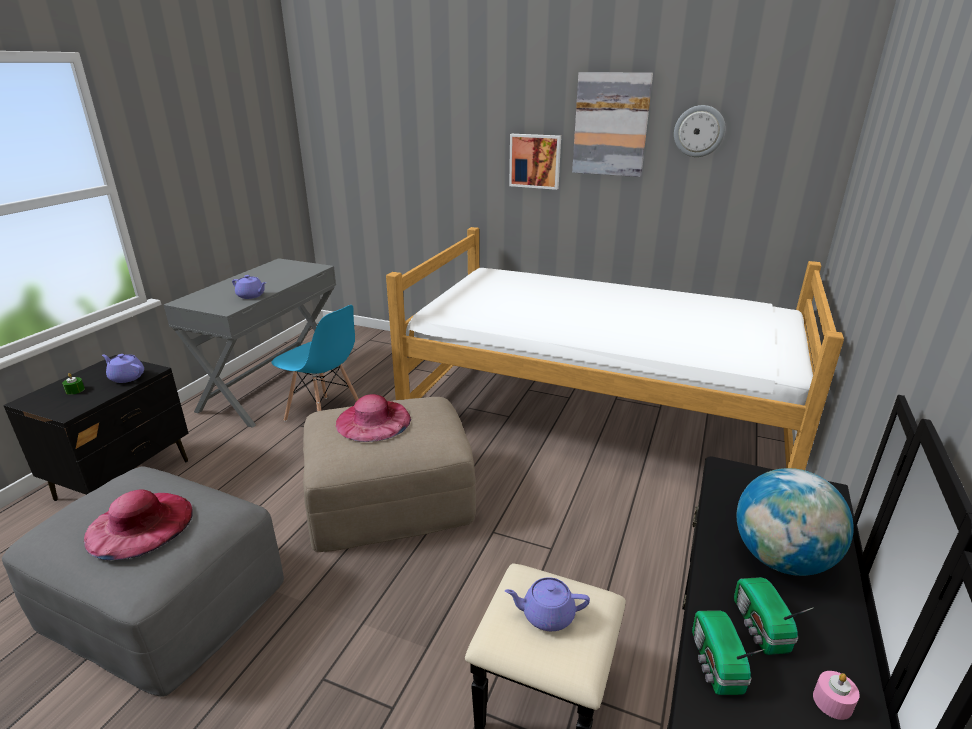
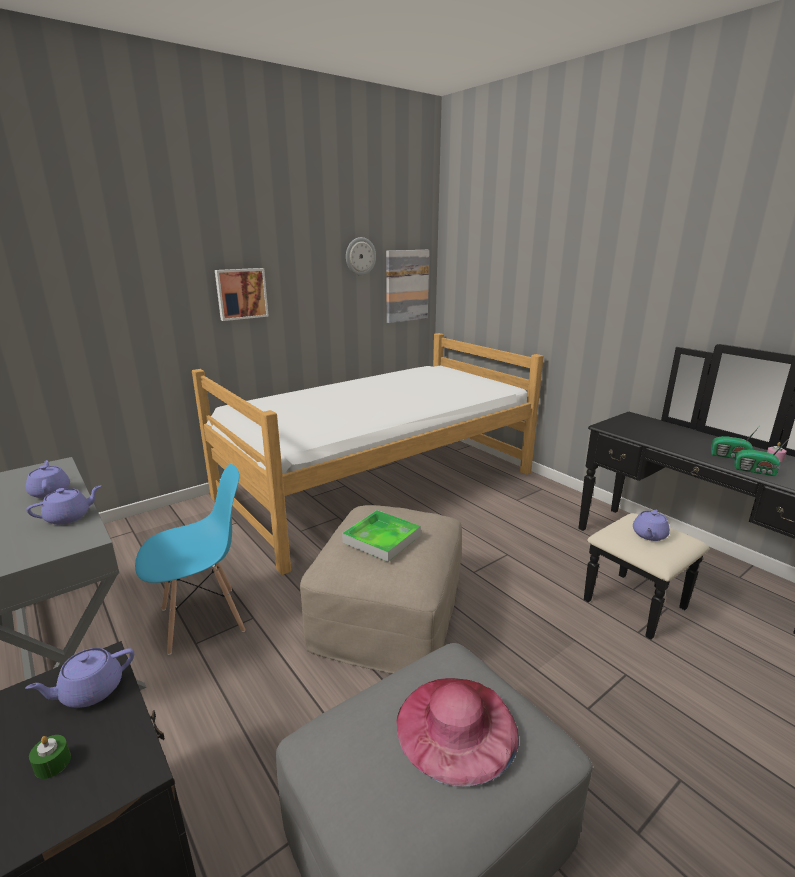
camera: 60 degrees left, 5 degrees down
pink hat [336,394,411,442] -> tray [342,510,421,562]
picture [572,72,653,177] -> picture moved to [386,250,429,323]
globe [736,468,854,576] -> none
none -> purple teapot [26,460,70,498]

